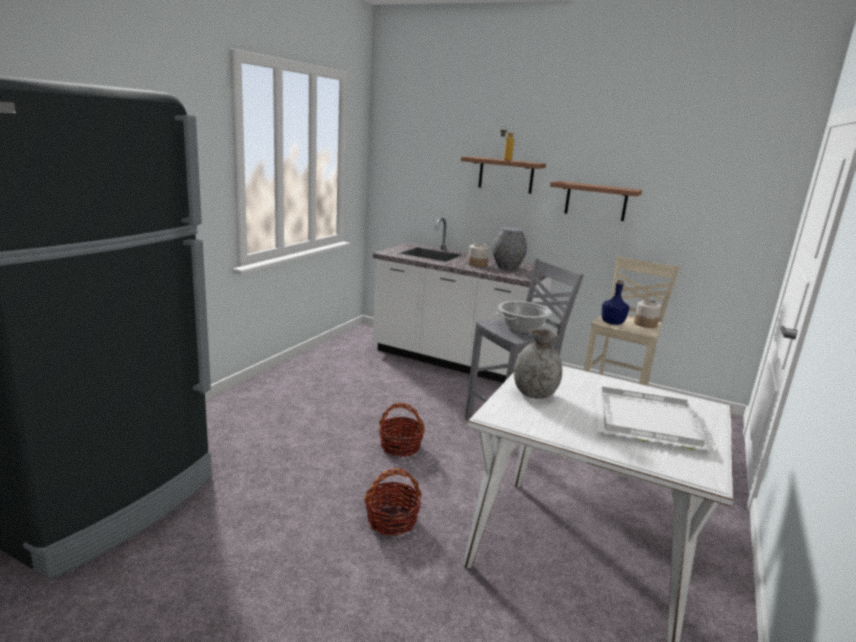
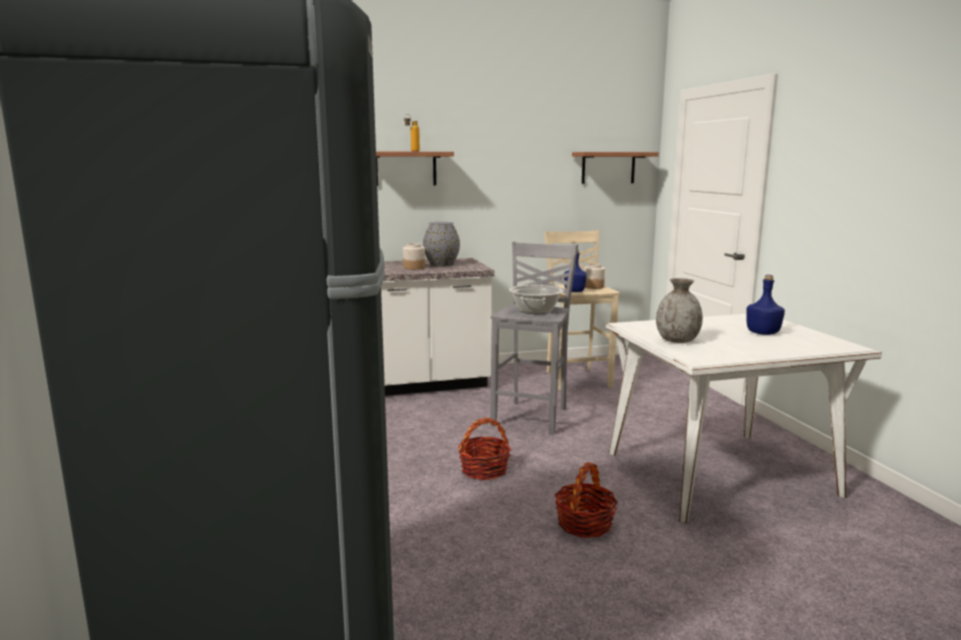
camera: 40 degrees left, 5 degrees down
shelf [550,181,642,221] -> shelf moved to [572,152,659,184]
white tray [595,387,712,452] -> blue bottle [746,275,785,335]

